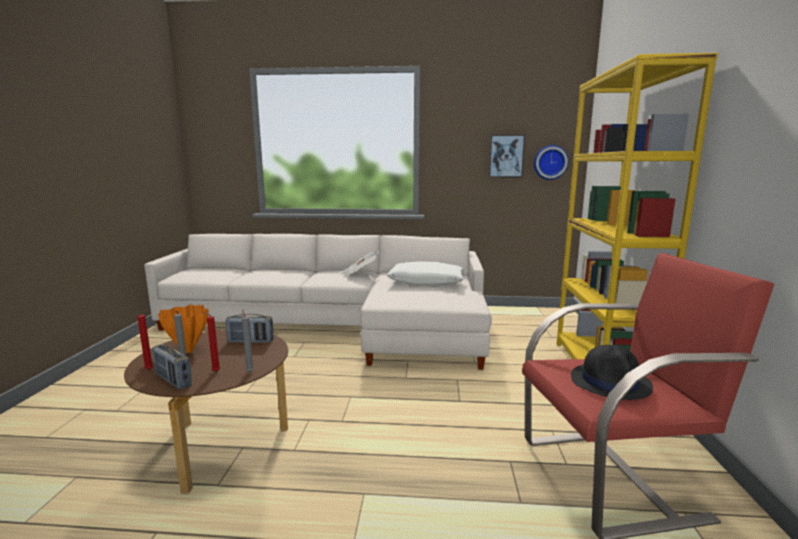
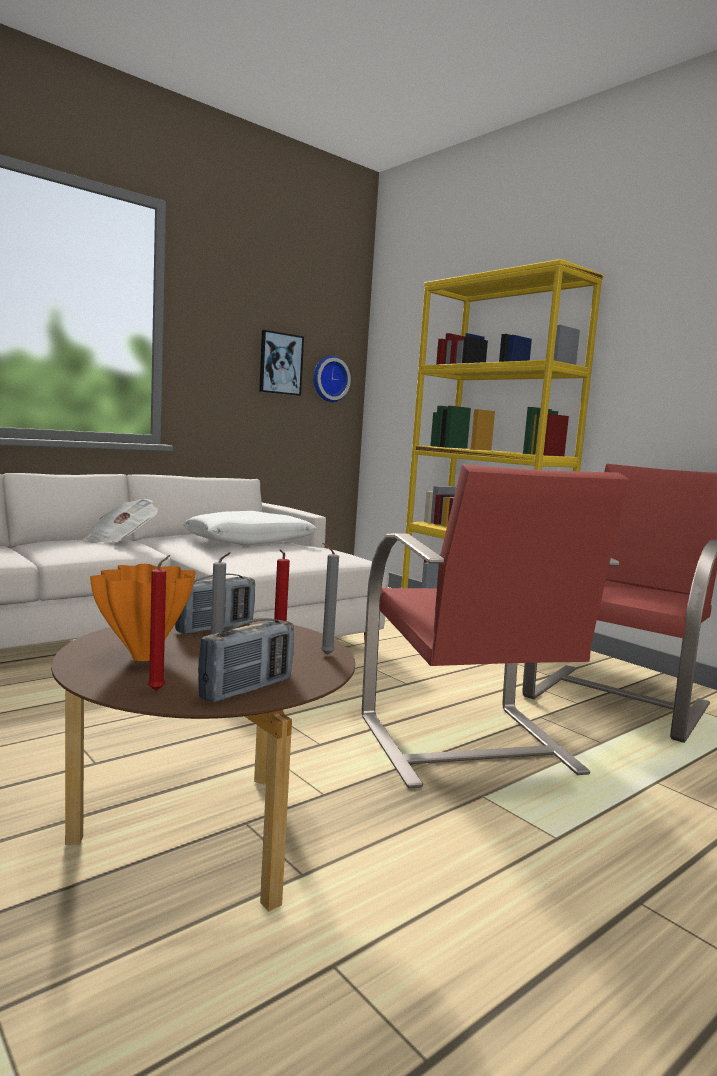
camera: 45 degrees left, 5 degrees down
radio [152,344,192,390] -> radio turned 45 degrees counterclockwise [198,618,294,702]
black hat [571,345,653,400] -> none
none -> red armchair [362,464,629,788]

